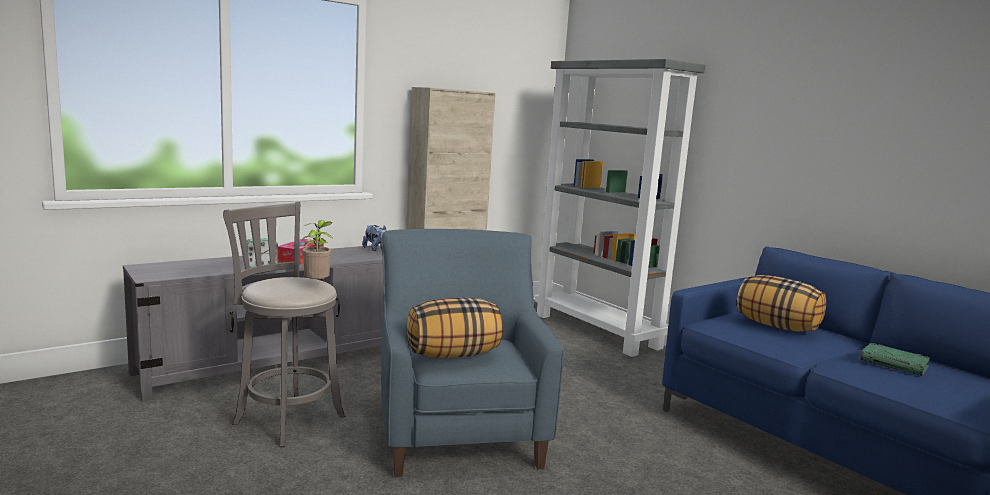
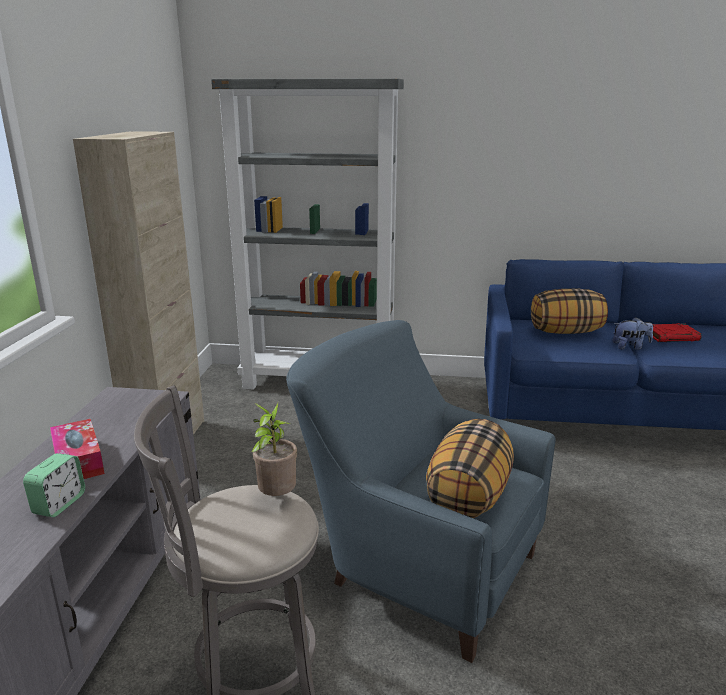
camera: 45 degrees left, 10 degrees up
plush toy [362,225,386,251] -> plush toy moved to [613,317,653,350]
green book [860,343,930,376] -> red book [653,323,702,342]

